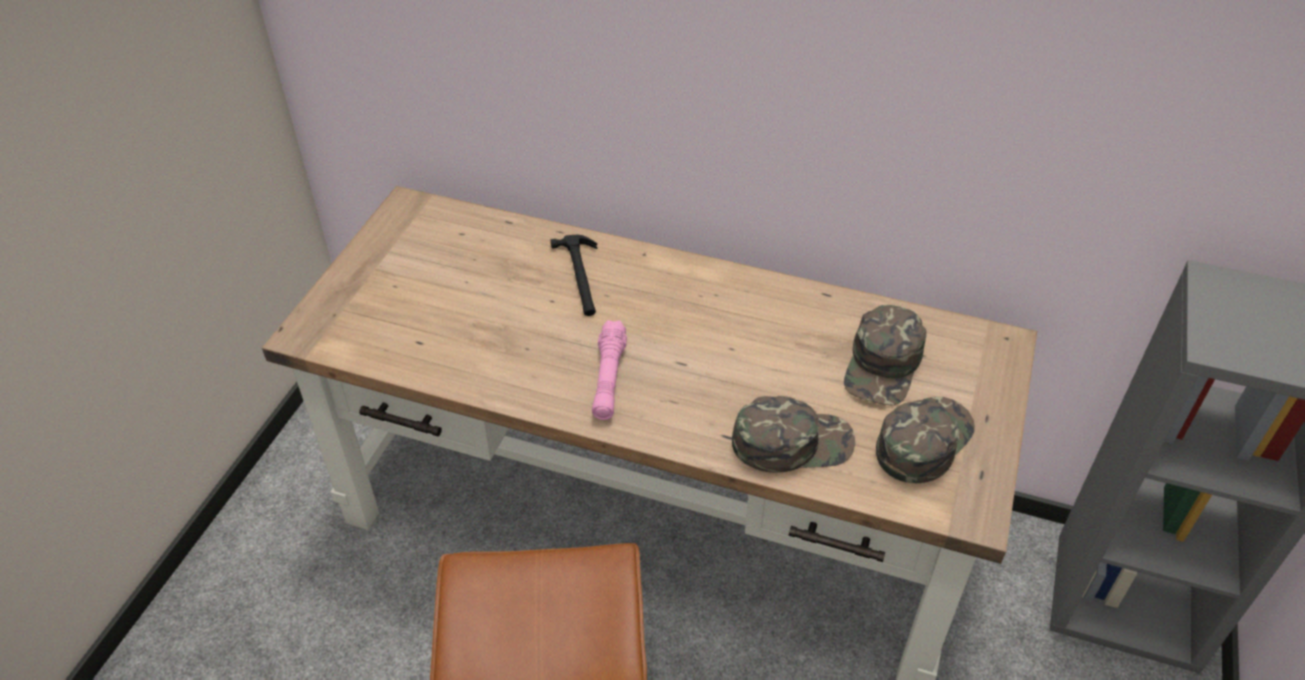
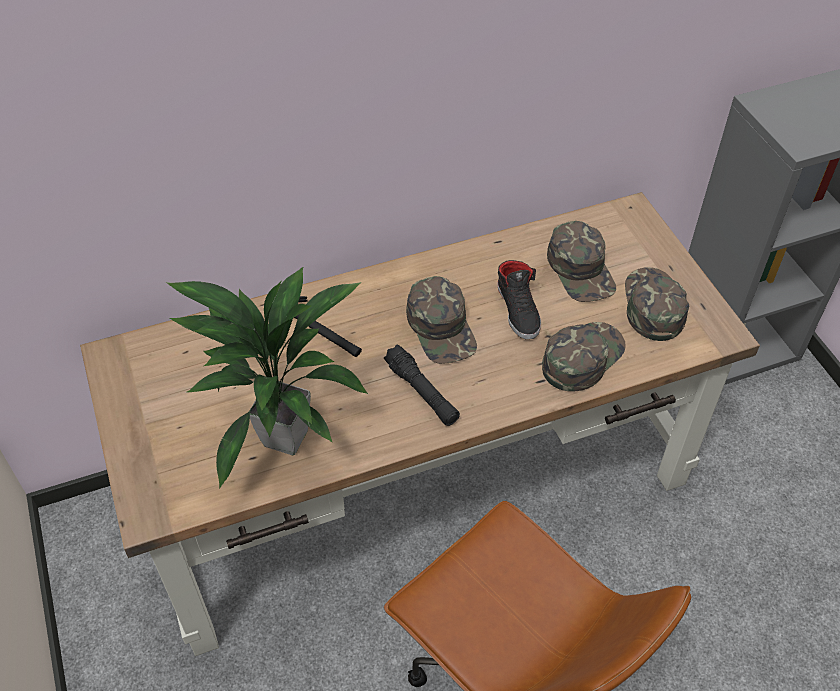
camera: 40 degrees left, 5 degrees up
pink flashlight [592,320,627,420] -> black flashlight [384,344,460,426]
none -> potted plant [166,266,368,489]
none -> green cap [406,276,477,364]
none -> black shoe [497,260,541,339]

